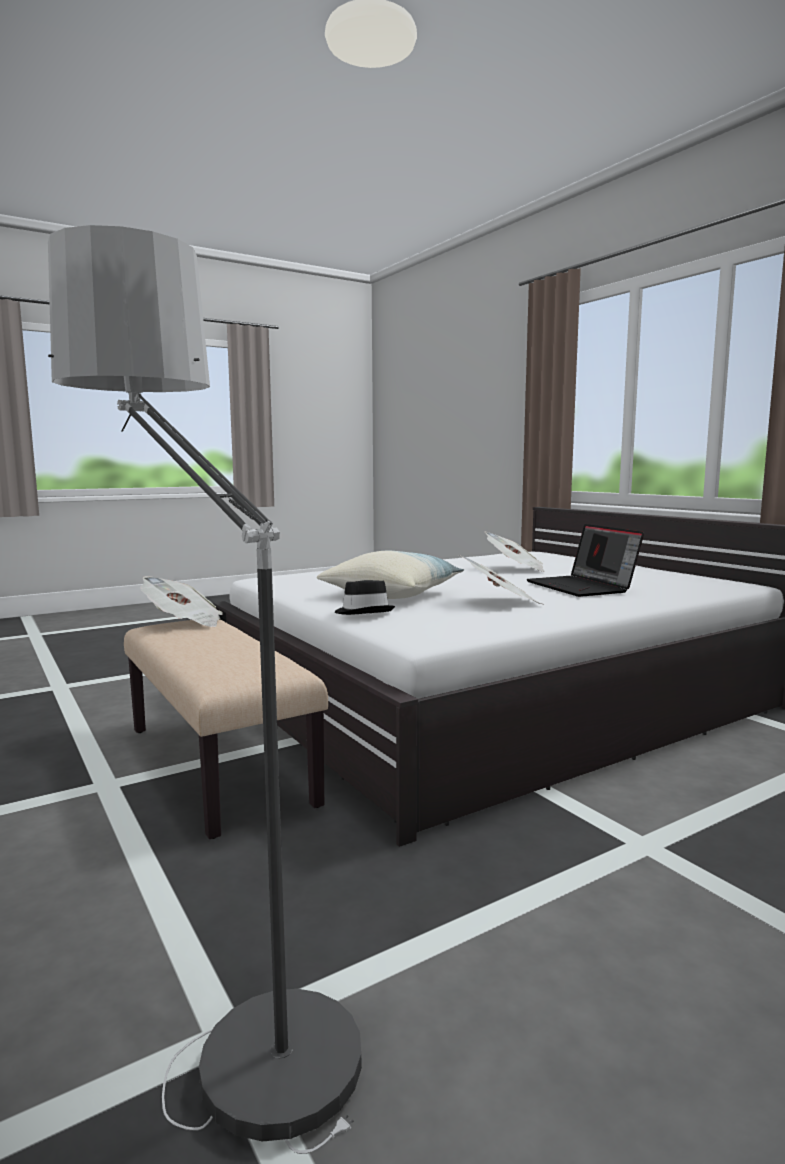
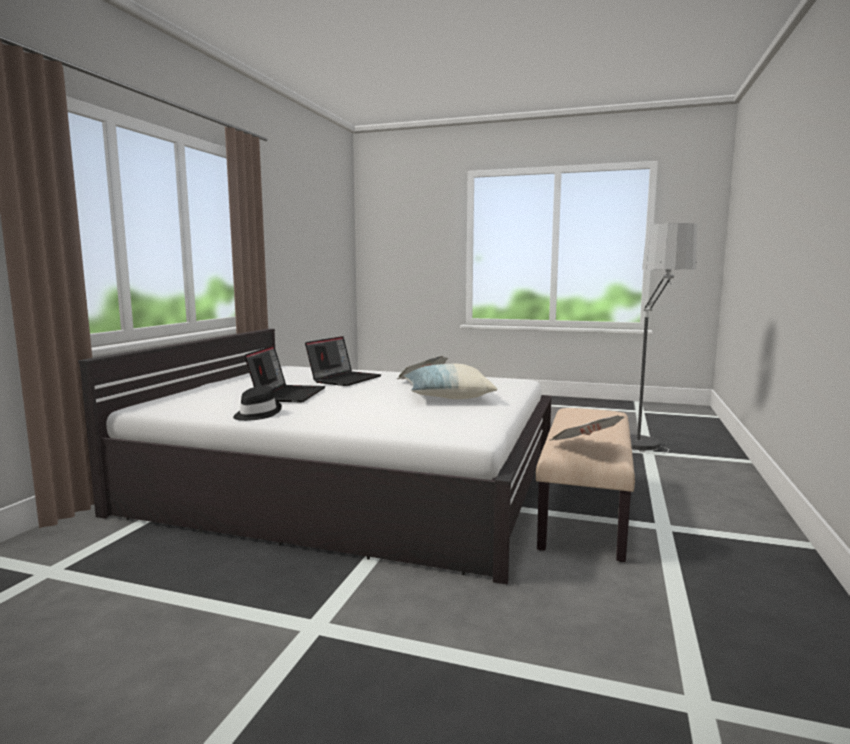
camera: 130 degrees left, 0 degrees up
black hat [335,580,395,615] -> black hat moved to [233,386,282,421]
newspaper [485,532,545,572] -> laptop [244,345,325,403]

